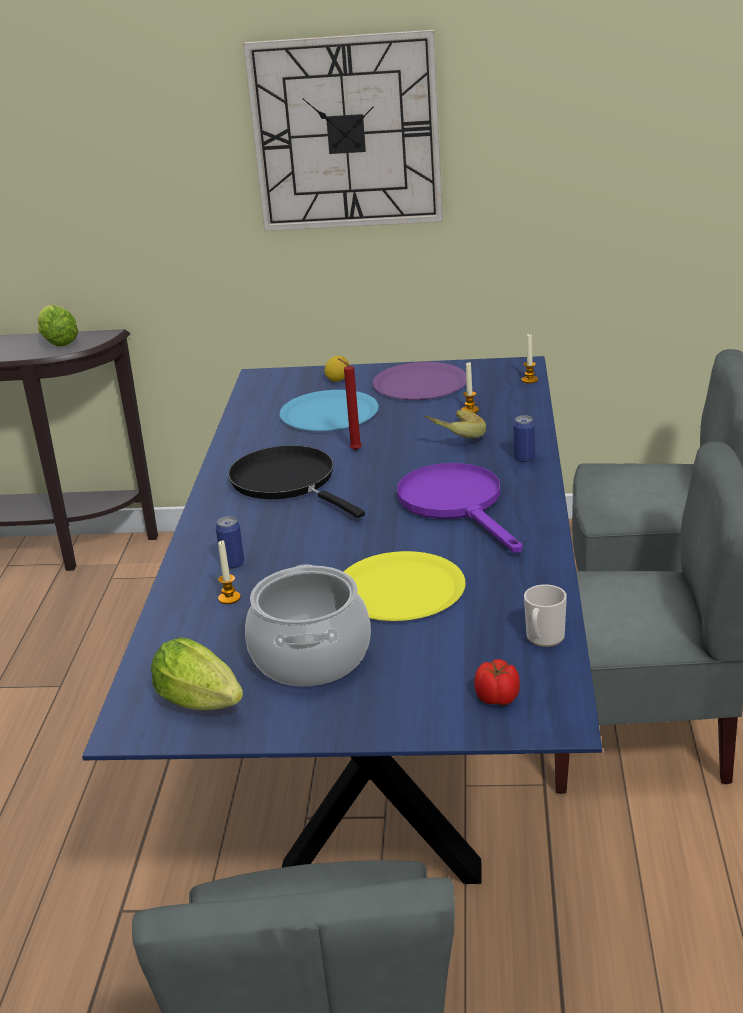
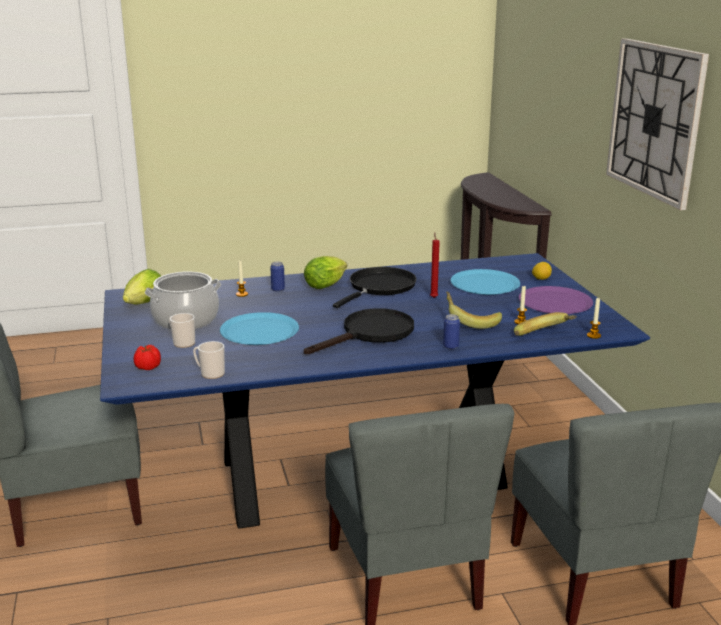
camera: 70 degrees right, 5 degrees down
lettuce [38,305,79,346] -> lettuce moved to [304,256,347,289]
yellow plate [344,551,466,621] -> blue plate [220,312,299,345]
purple frying pan [397,463,523,553] -> black frying pan [304,308,414,354]
none -> mug [169,313,195,348]
none -> banana [514,312,577,336]

